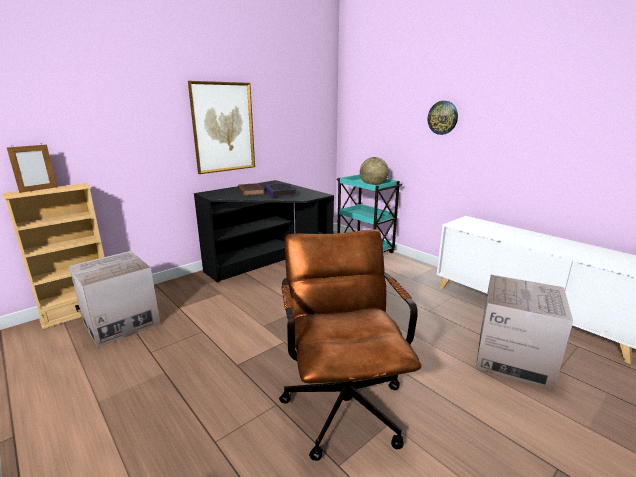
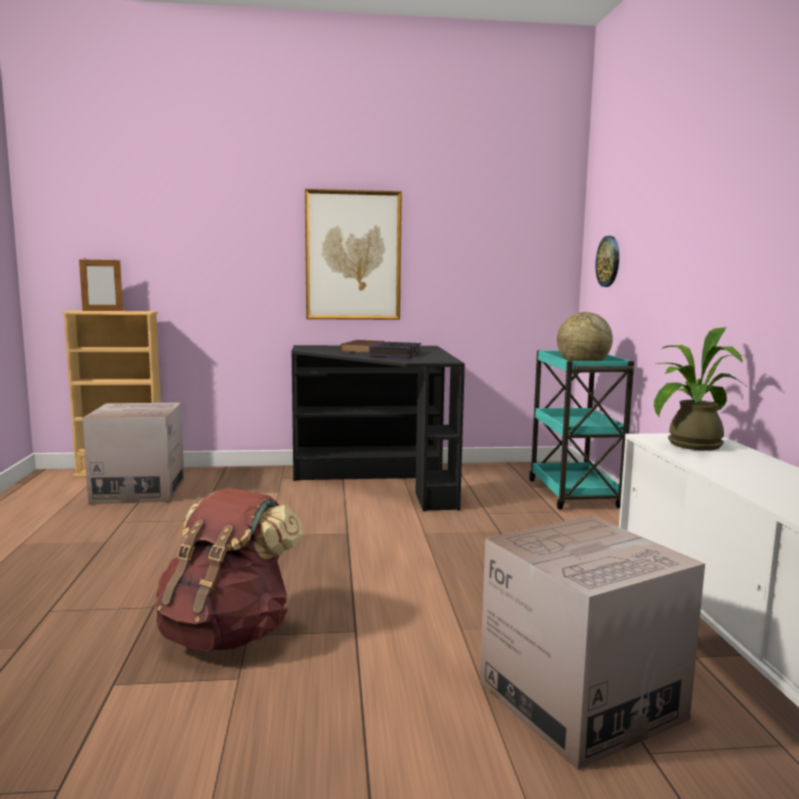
camera: 35 degrees right, 10 degrees down
brown office chair [279,230,422,461] -> brown backpack [154,488,303,651]
wall clock [428,101,458,135] -> wall clock moved to [595,236,619,287]
none -> potted plant [654,327,746,451]

